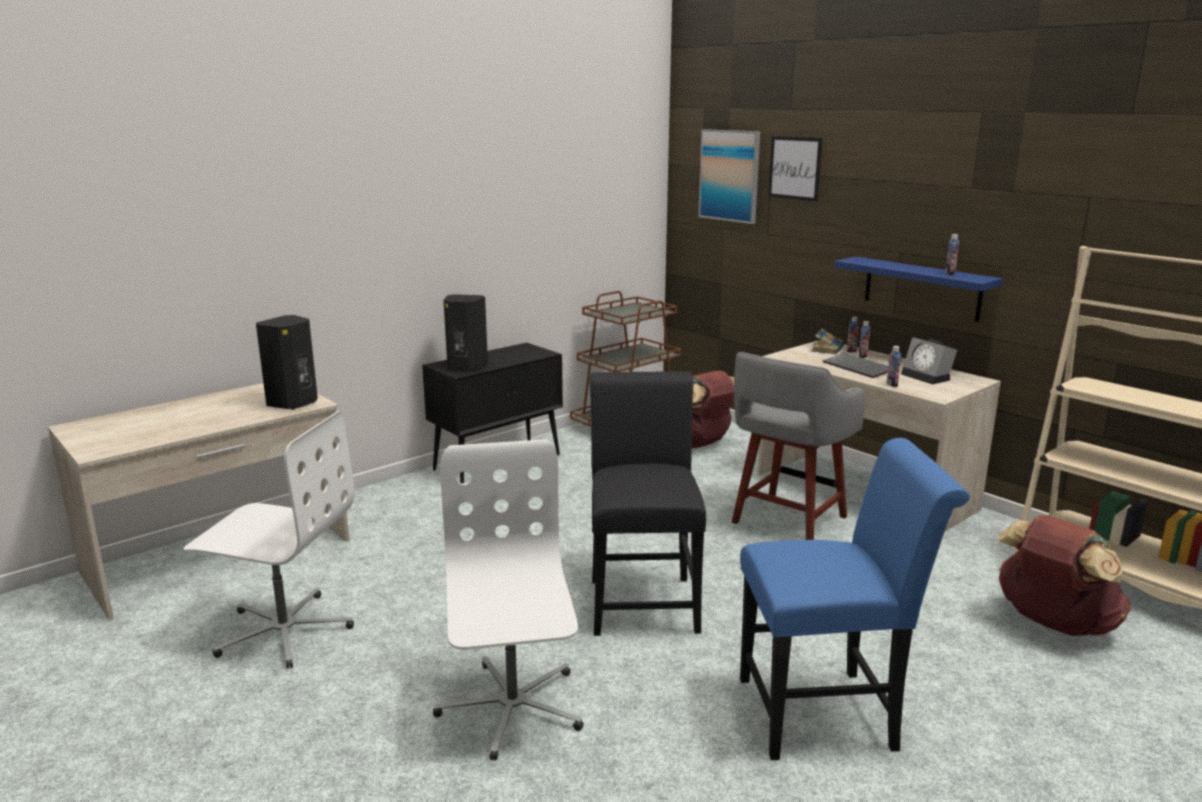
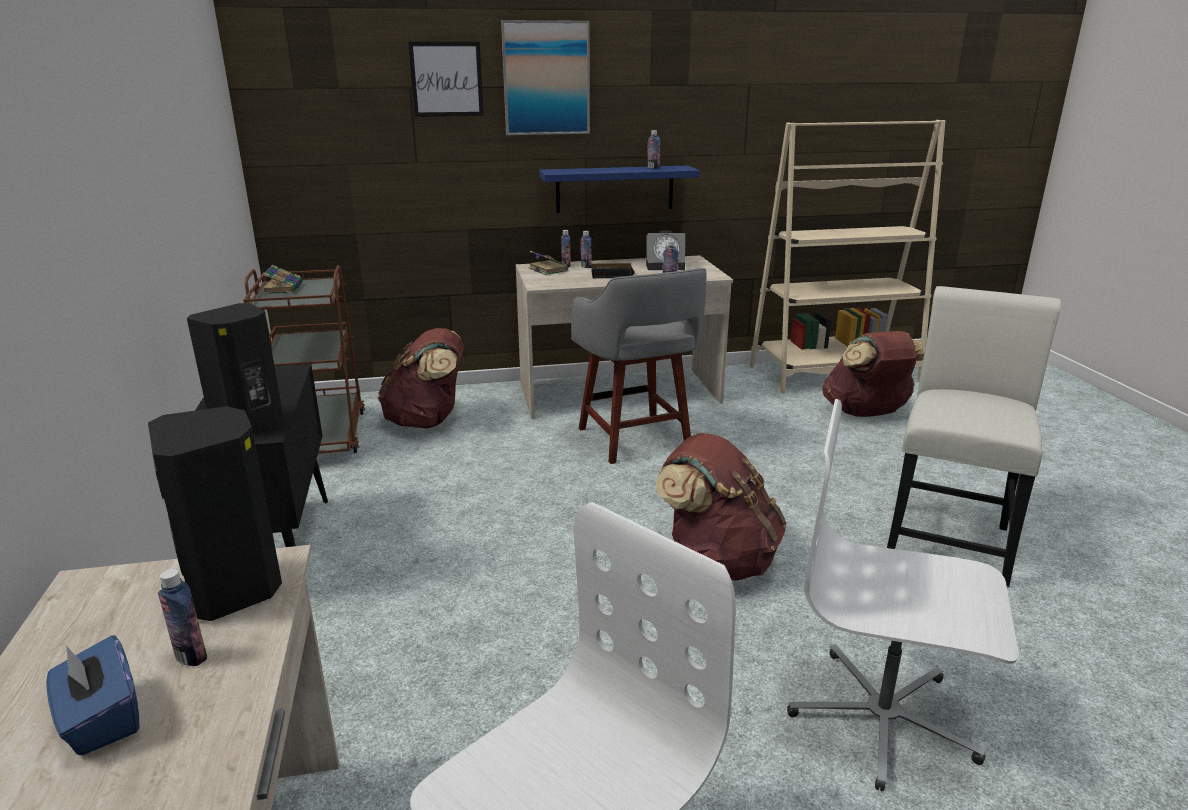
camera: 60 degrees left, 5 degrees up
black chair [590,371,706,636] -> brown backpack [655,433,786,580]
picture [698,129,760,224] -> picture moved to [501,20,590,135]
blue chair [740,438,970,760] -> white chair [887,286,1061,587]
keyboard [823,353,888,378] -> alarm clock [592,263,635,278]
none -> blue tissue box [46,635,139,756]
none -> bottle [158,569,207,666]
none -> book [262,265,303,294]

